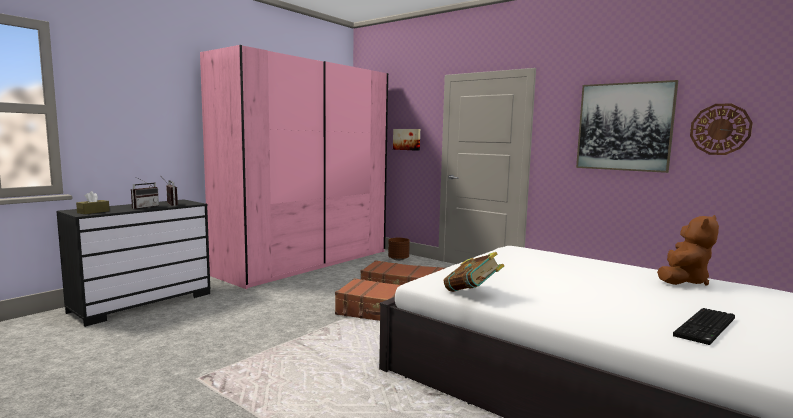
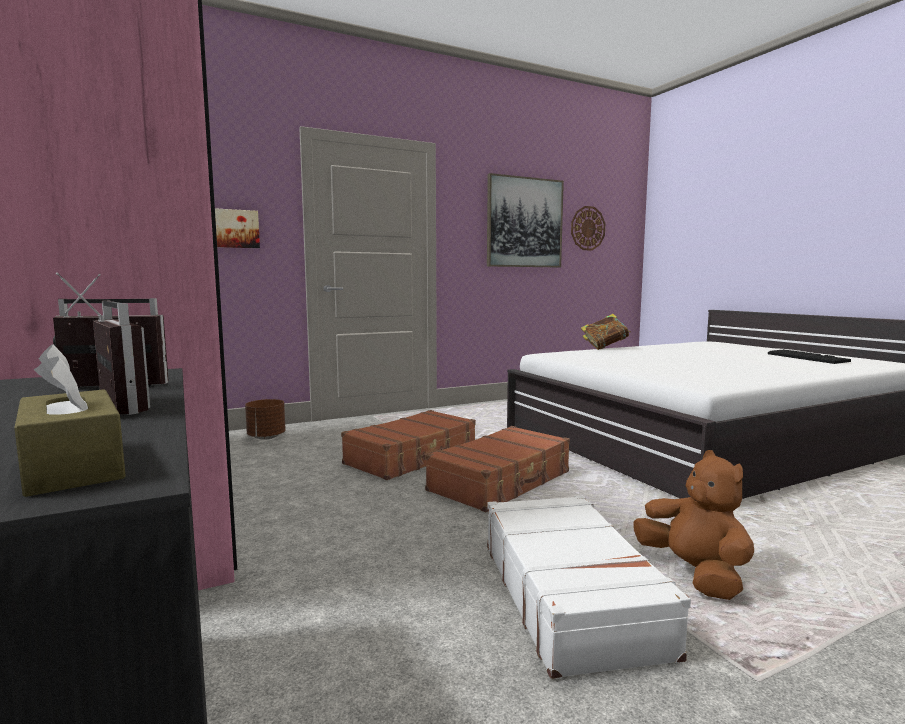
camera: 65 degrees left, 0 degrees up
book [444,252,504,292] -> book moved to [581,314,630,350]
brown plush toy [657,215,719,286] -> brown plush toy moved to [633,450,754,600]
none -> white suitcase [487,495,691,679]

